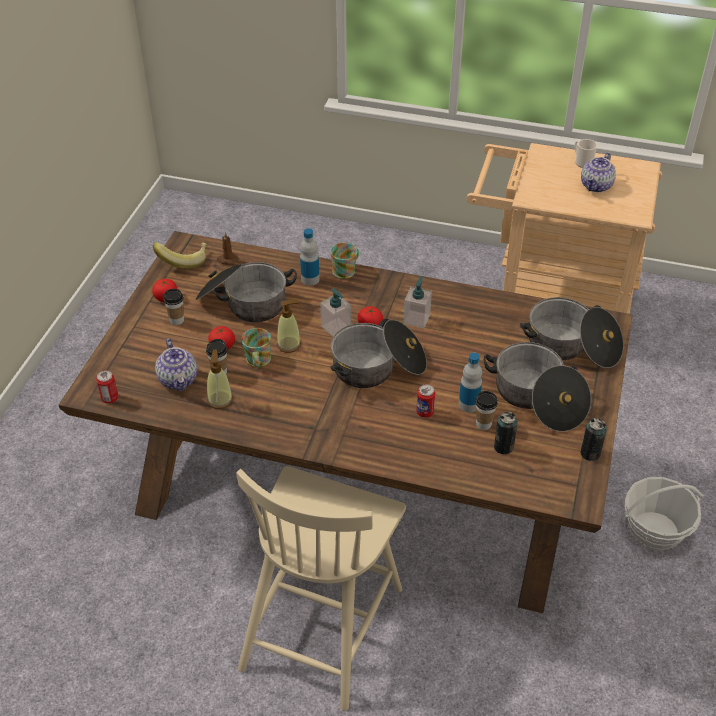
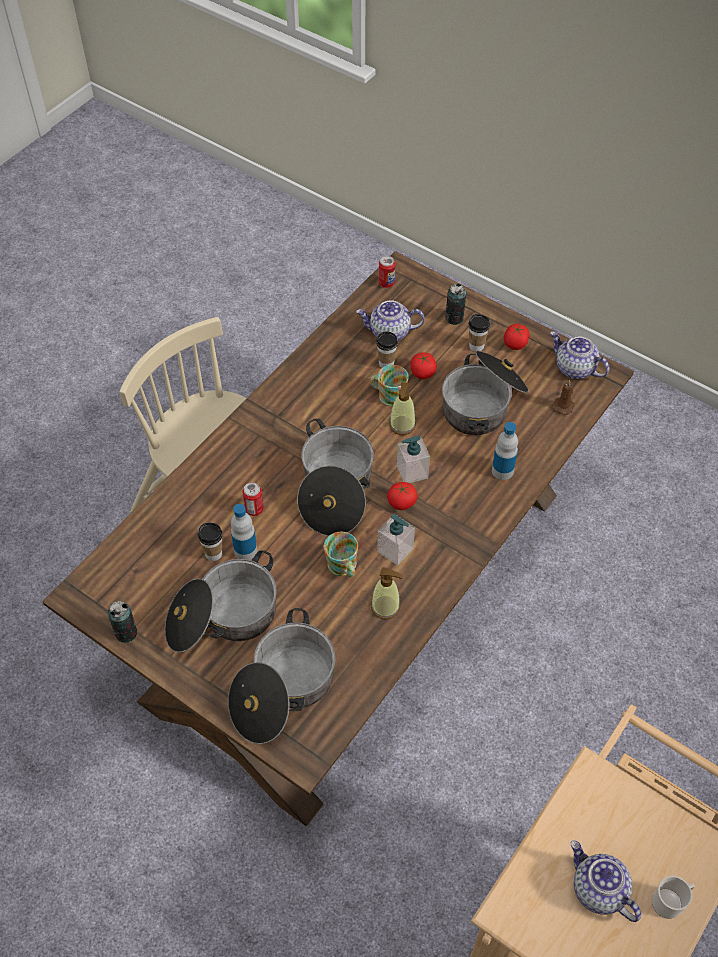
camera: 110 degrees right, 10 degrees up
banana [153,242,207,269] -> teapot [550,331,609,379]
soap dispenser [207,349,233,409] -> soap dispenser moved to [371,567,403,619]
mug [330,243,359,279] -> mug moved to [324,532,358,577]
can [494,412,518,454] -> can moved to [445,284,466,325]
basket [623,477,704,551] -> none

